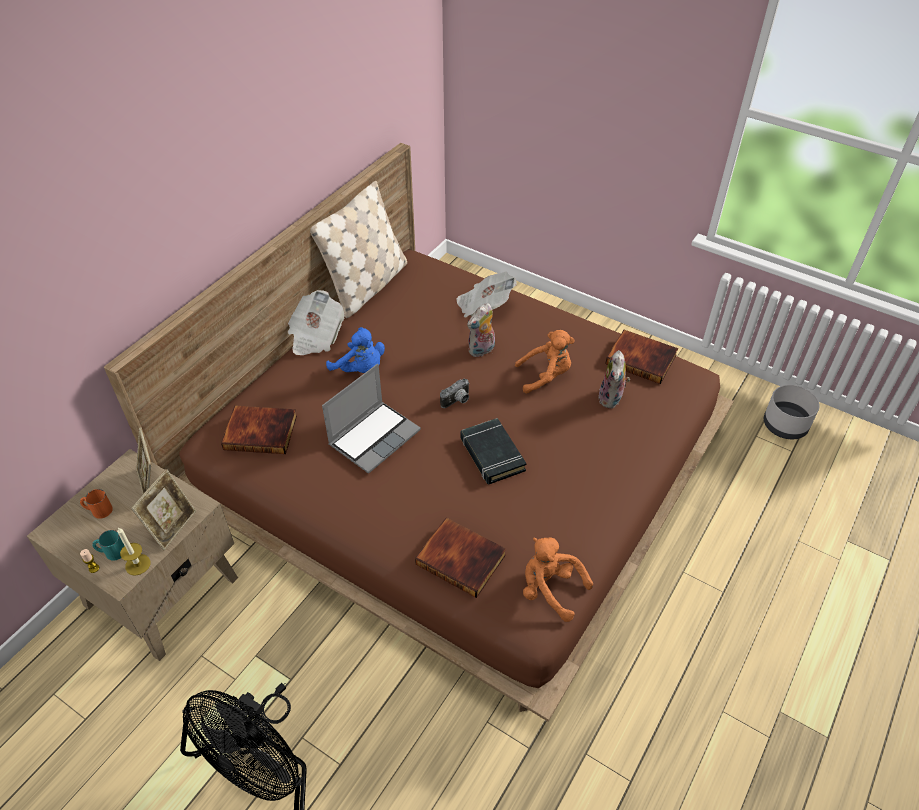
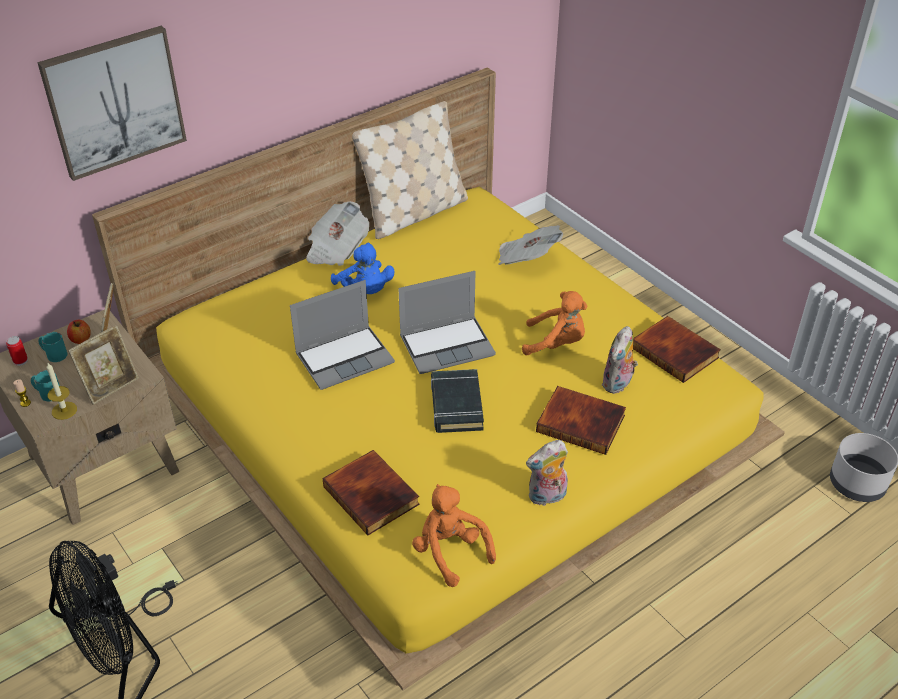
camera: 20 degrees right, 5 degrees down
orange mug [80,489,113,519] -> turquoise mug [38,332,67,362]
brown bed [104,143,734,722] -> yellow bed [92,67,785,691]
book [221,406,297,454] -> book moved to [536,386,626,455]
camera [440,378,470,408] -> laptop [398,271,496,374]
plush toy [467,303,495,357] -> plush toy moved to [526,440,568,506]
none -> can [6,336,28,366]
none -> picture [37,26,187,181]
none -> apple [67,320,91,344]

